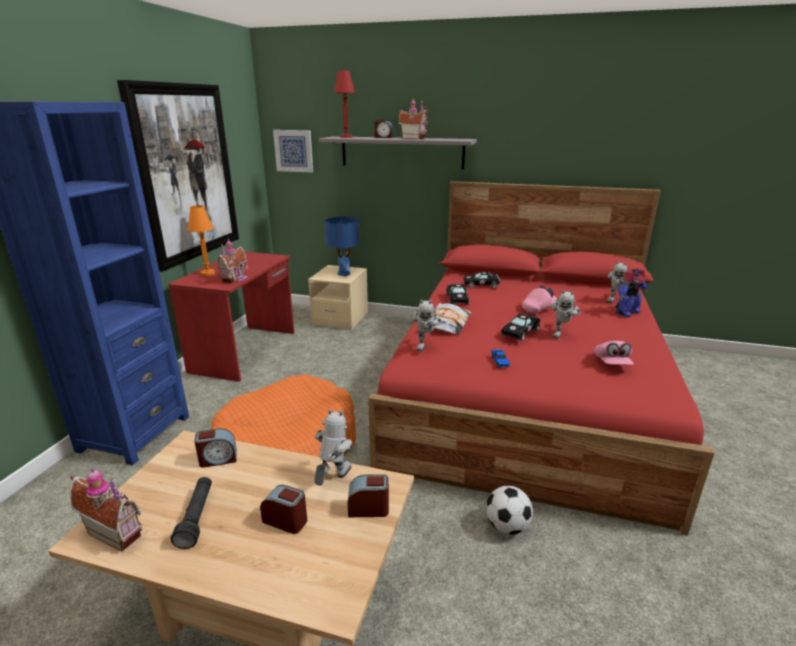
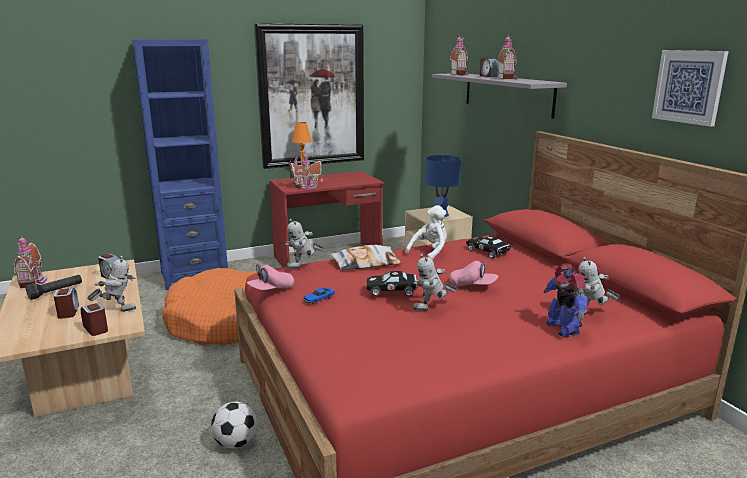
camera: 50 degrees right, 5 degrees down
picture [273,130,313,172] -> picture moved to [652,50,729,127]
red table lamp [334,70,355,138] -> toy house [450,35,469,75]
black toy car [446,284,469,304] -> white plush toy [405,205,447,260]
pink cap [594,341,634,365] -> pink cap moved to [247,264,294,290]
toy robot [616,268,648,317] -> toy robot turned 60 degrees clockwise [544,266,587,337]

